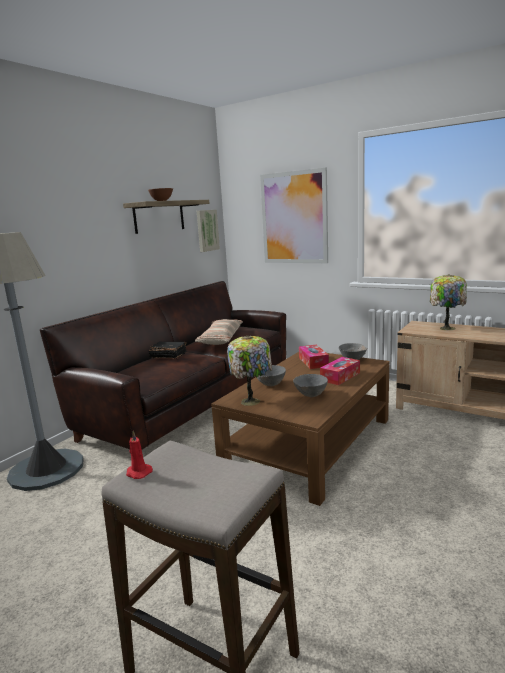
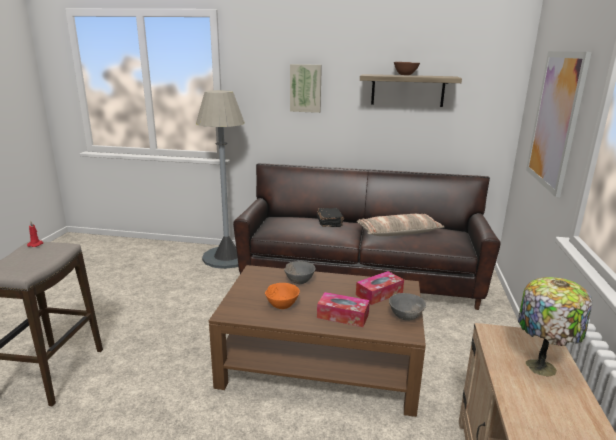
camera: 65 degrees right, 5 degrees up
picture [197,210,220,252] -> picture moved to [290,64,322,113]
table lamp [227,336,272,406] -> none
grey bowl [293,374,328,397] -> orange bowl [265,283,300,309]

